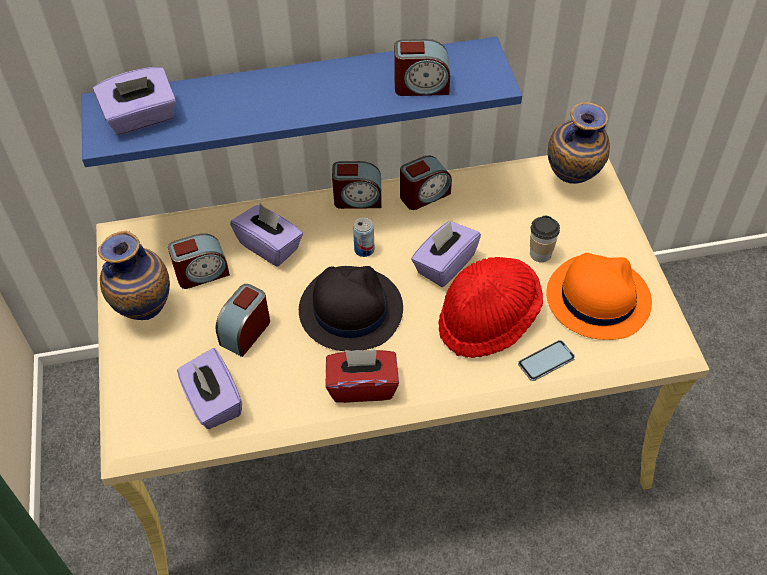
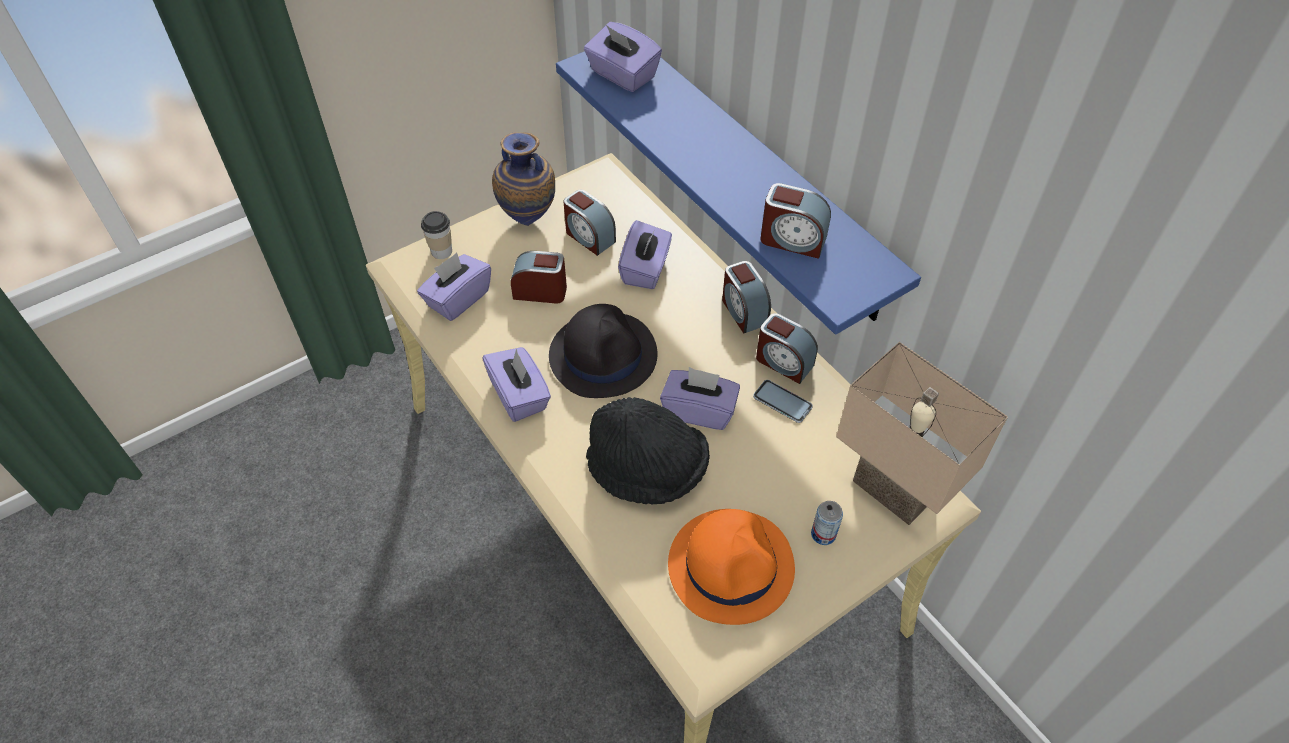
camera: 65 degrees right, 0 degrees up
red tissue box [326,350,399,403] -> purple tissue box [482,347,551,422]
can [353,217,375,257] -> can moved to [811,501,843,545]
alarm clock [394,39,450,96] -> alarm clock turned 45 degrees counterclockwise [760,183,831,259]
red hat [438,257,543,358] -> black hat [586,397,710,505]
phone [518,340,575,381] -> phone moved to [753,380,813,423]
cup [530,216,560,262] -> cup moved to [421,211,452,259]
vase [548,102,610,184] -> beige table lamp [836,342,1008,525]

